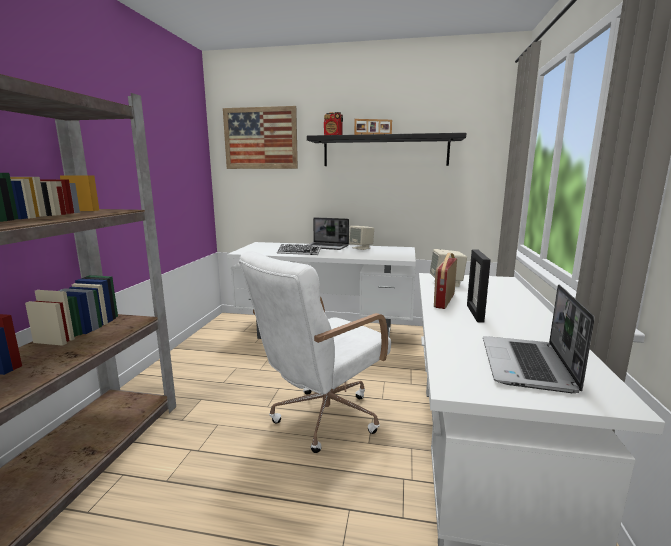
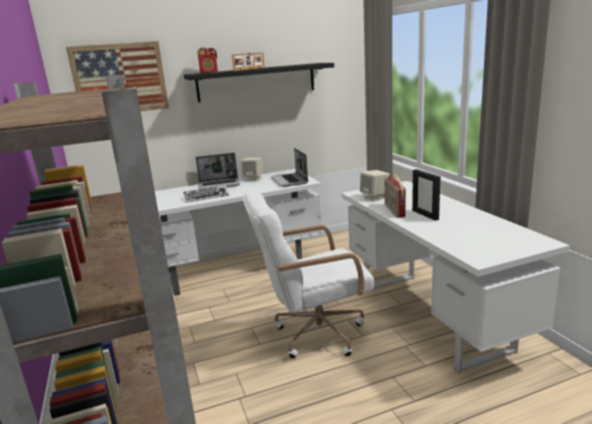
camera: 30 degrees left, 5 degrees up
white office chair [239,251,391,453] -> white office chair turned 60 degrees clockwise [243,190,374,358]
laptop [483,284,594,393] -> laptop moved to [271,148,308,187]

